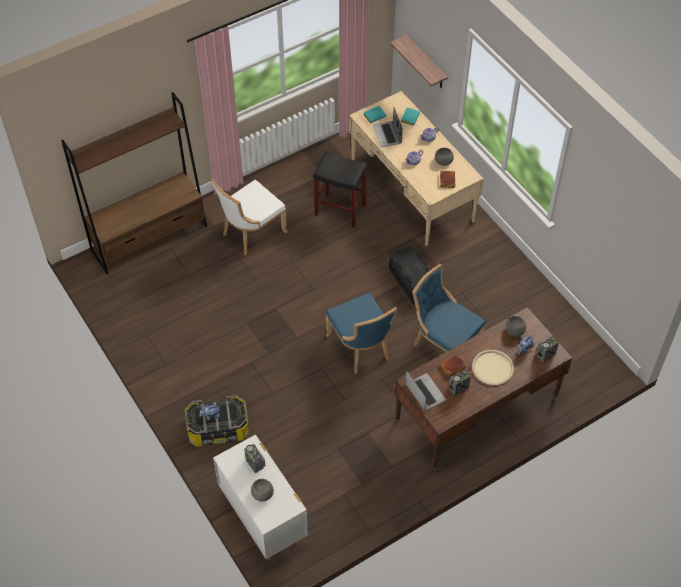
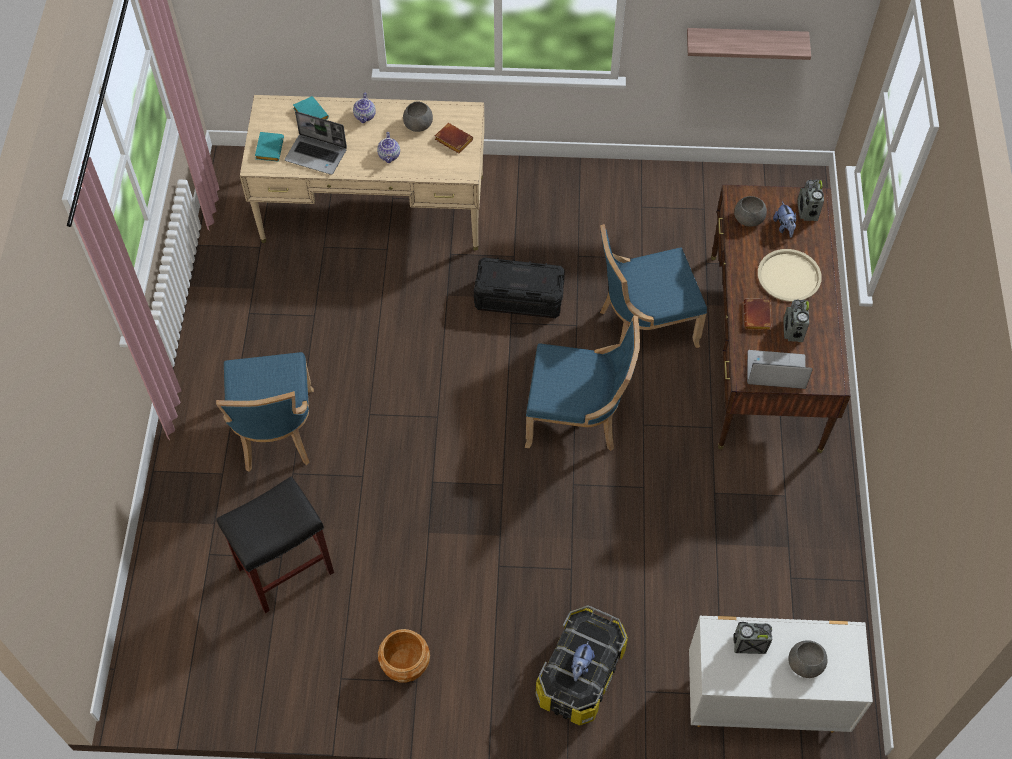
camera: 55 degrees left, 5 degrees up
brown bookcase [61,92,207,274] -> none
white chair [211,178,288,255] -> blue chair [216,352,314,472]
black stool [313,151,368,228] -> black stool moved to [216,476,334,613]
shelf [390,35,448,88] -> shelf moved to [687,28,811,60]
none -> brown planter [378,629,430,683]

